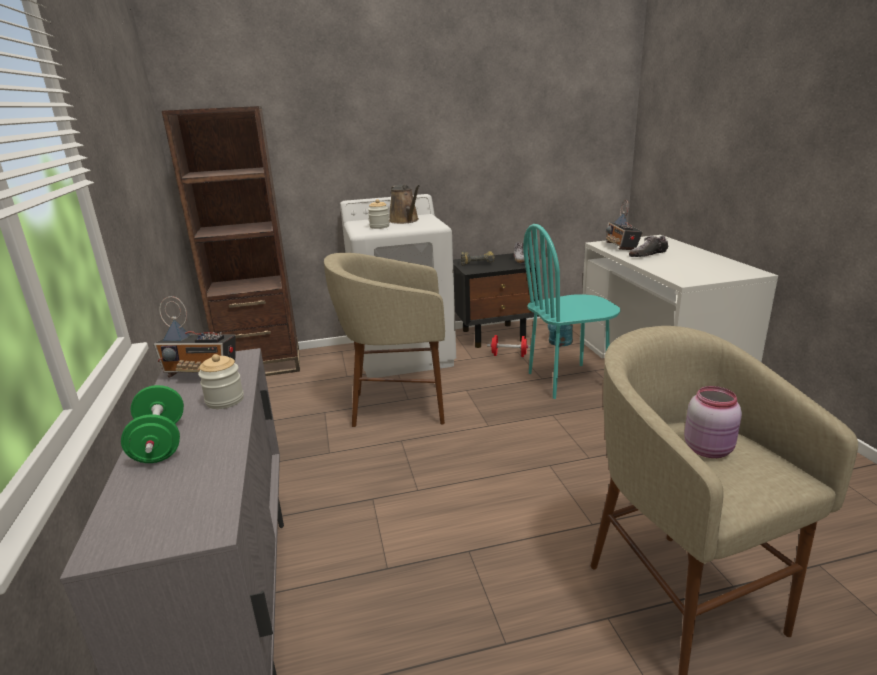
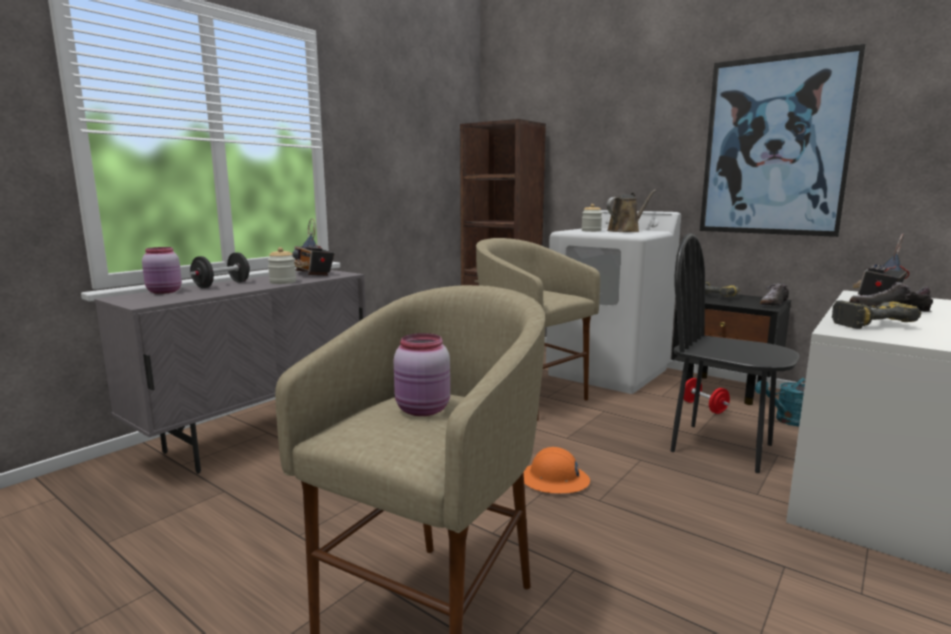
camera: 50 degrees right, 10 degrees down
green dumbbell [121,385,184,463] -> black dumbbell [189,252,250,288]
brown watering can [389,184,420,224] -> brown watering can turned 150 degrees counterclockwise [606,190,656,232]
turquoise chair [523,224,620,399] -> black chair [670,233,799,473]
none -> pink jar [142,247,182,294]
none -> orange hard hat [524,447,590,493]
none -> picture [700,44,866,237]
none -> power drill [832,301,921,329]

